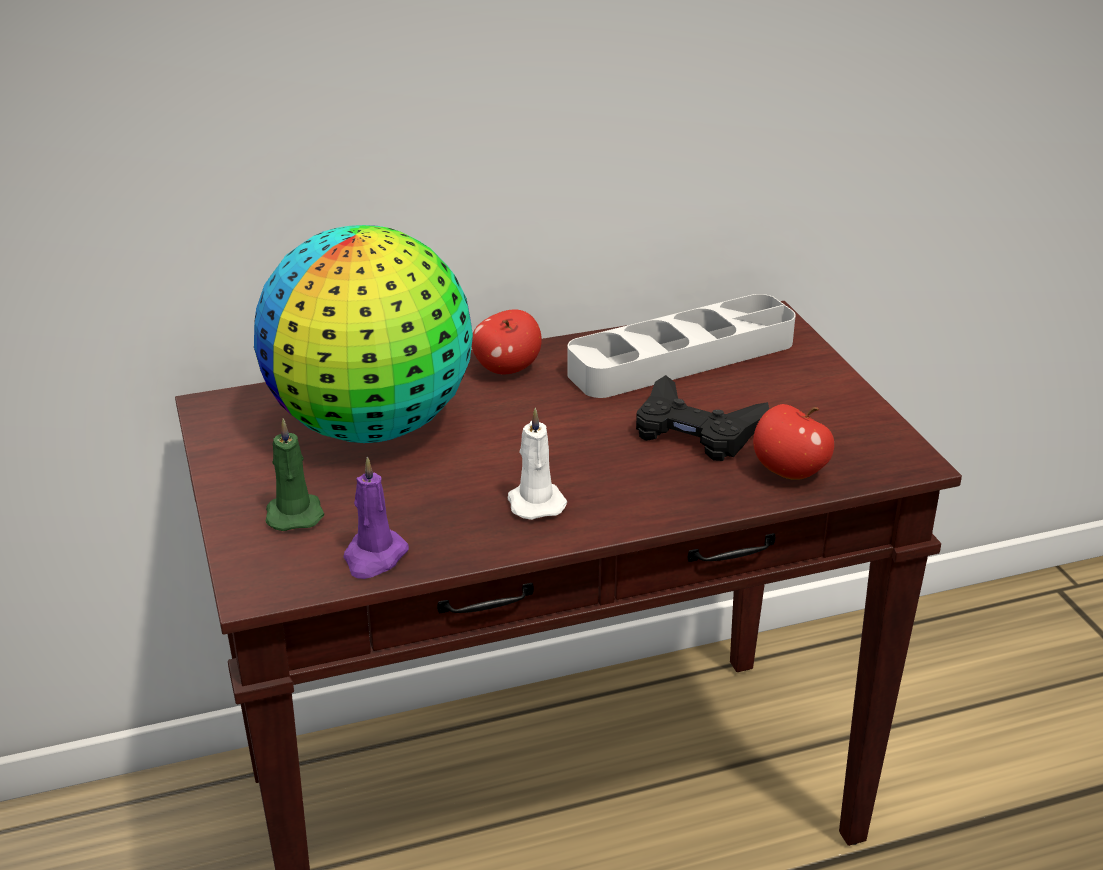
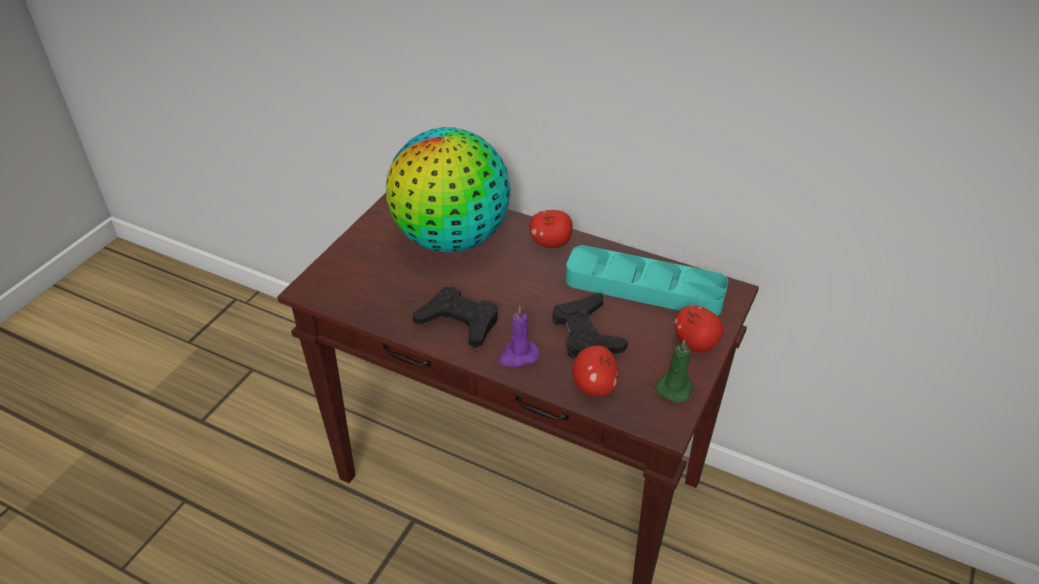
camera: 45 degrees right, 10 degrees up
green candle [265,418,324,531] -> green candle moved to [656,339,694,403]
purple candle [343,457,409,579] -> purple candle moved to [498,306,539,367]
white candle [508,407,567,520] -> black game controller [413,287,498,348]
grey tray [567,294,796,398] -> turquoise tray [566,245,728,316]
none -> apple [674,305,723,352]

